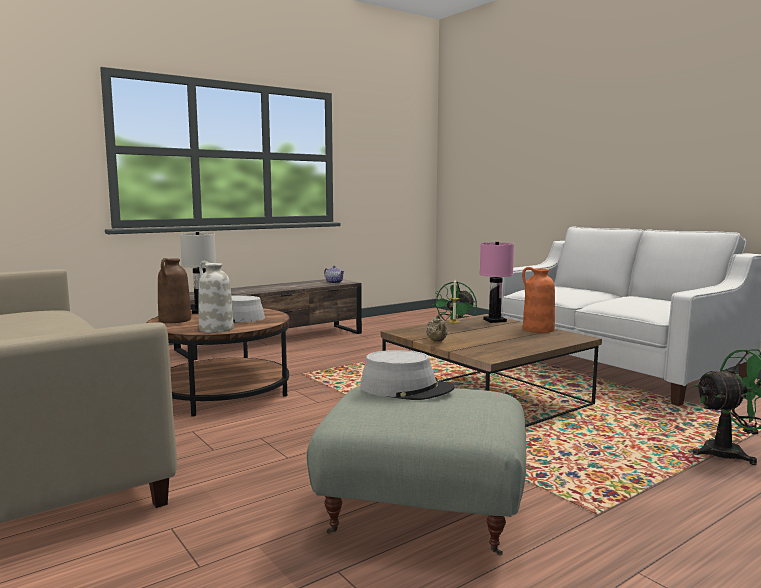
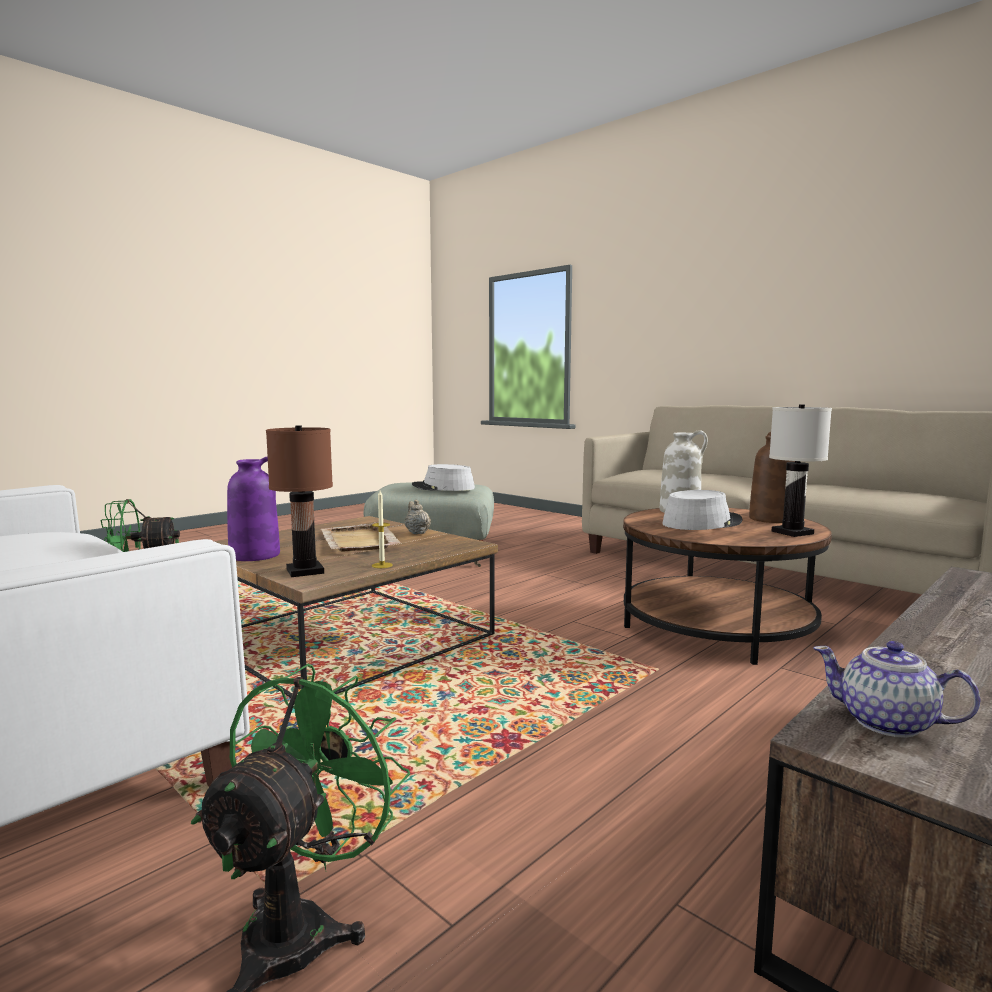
camera: 170 degrees right, 0 degrees up
pink table lamp [480,242,514,323] -> brown table lamp [266,425,333,577]
orange vase [522,267,555,333] -> purple vase [227,457,280,561]
none -> beige tray [321,523,401,551]

